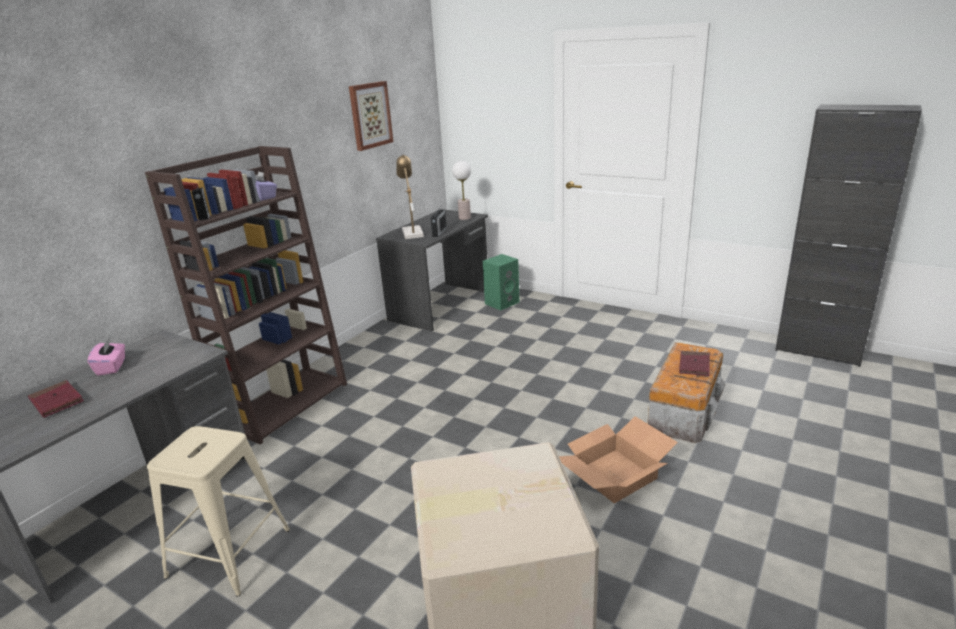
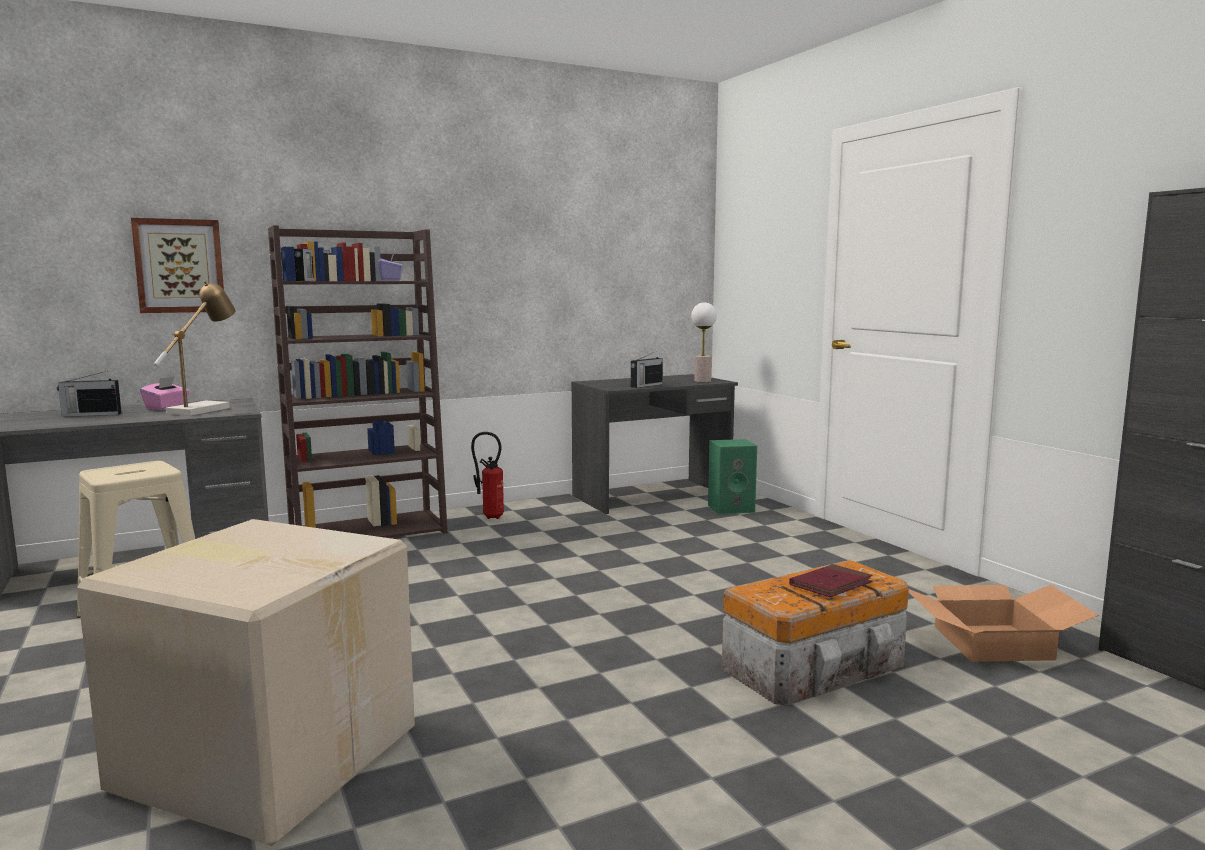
camera: 30 degrees right, 15 degrees down
red book [28,380,84,418] -> radio [57,371,121,417]
picture [349,81,393,151] -> picture moved to [131,218,224,313]
table lamp [396,155,424,239] -> table lamp moved to [154,281,236,416]
cardboard box [559,416,678,503] -> cardboard box moved to [909,585,1099,662]
none -> fire extinguisher [471,432,504,519]

